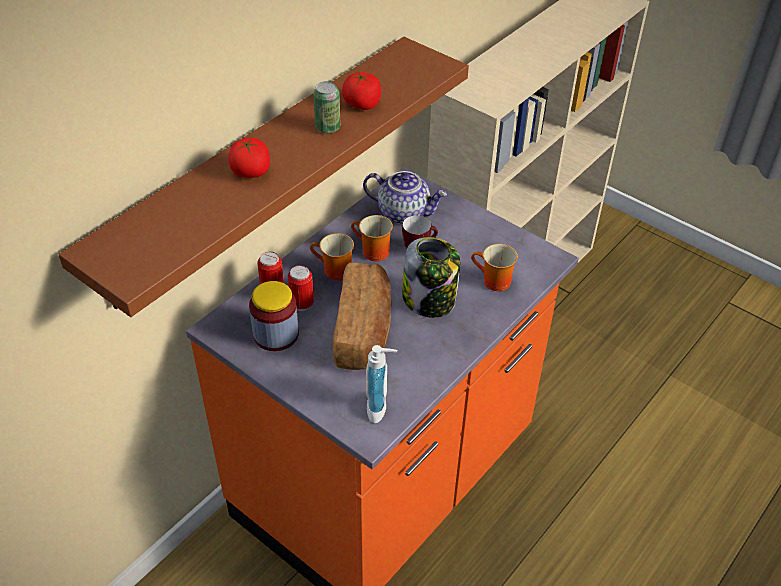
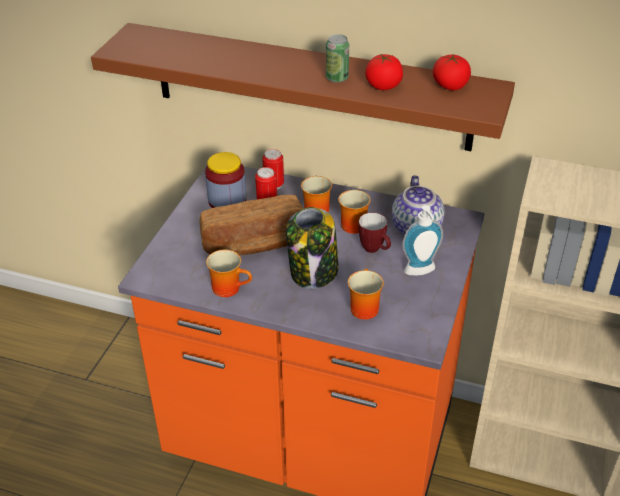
camera: 70 degrees right, 5 degrees down
tomato [229,138,270,178] -> tomato moved to [433,54,471,91]
soap dispenser [366,345,397,423] -> soap dispenser moved to [402,205,443,276]
none -> mug [206,250,252,297]

